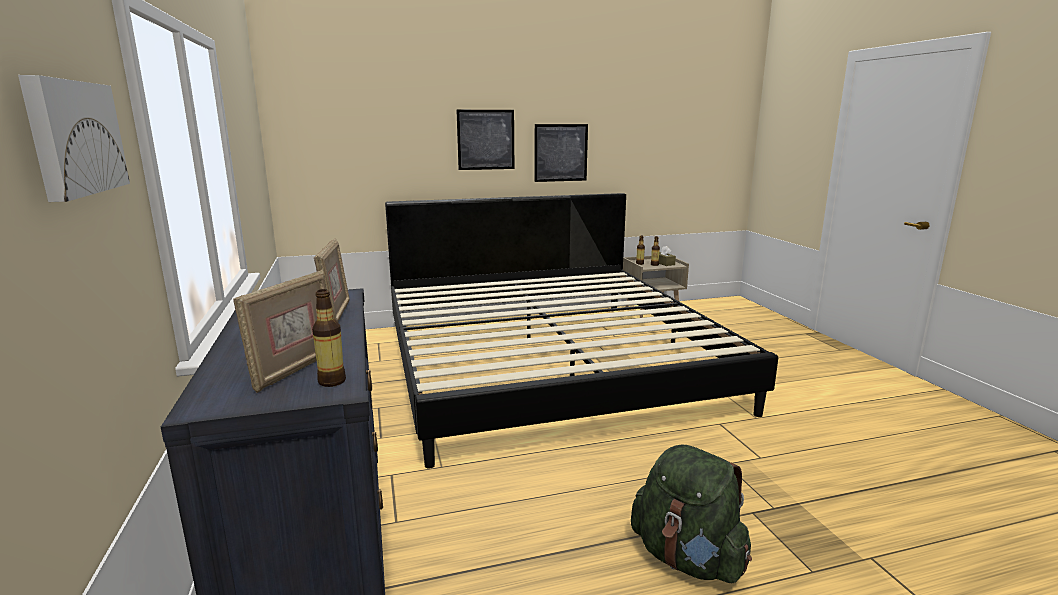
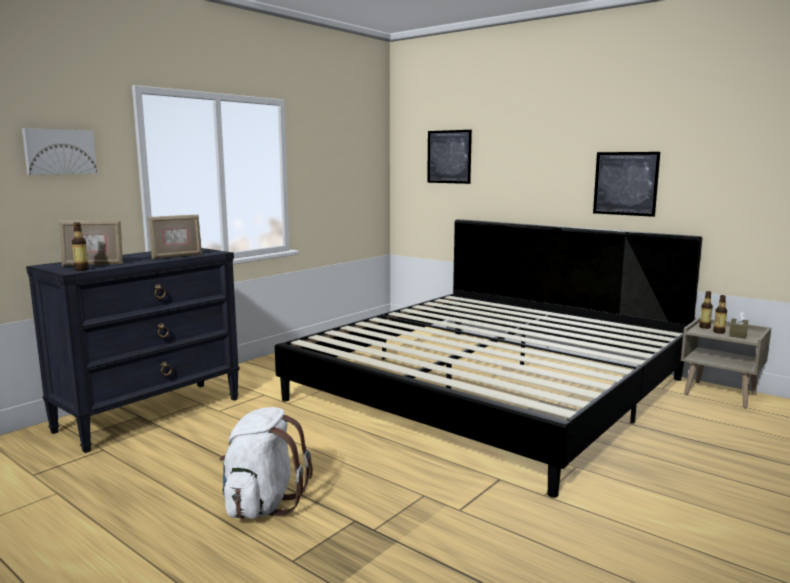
camera: 55 degrees right, 5 degrees down
picture [457,110,514,170] -> picture moved to [427,130,472,184]
green backpack [631,444,752,583] -> white backpack [220,407,313,519]

